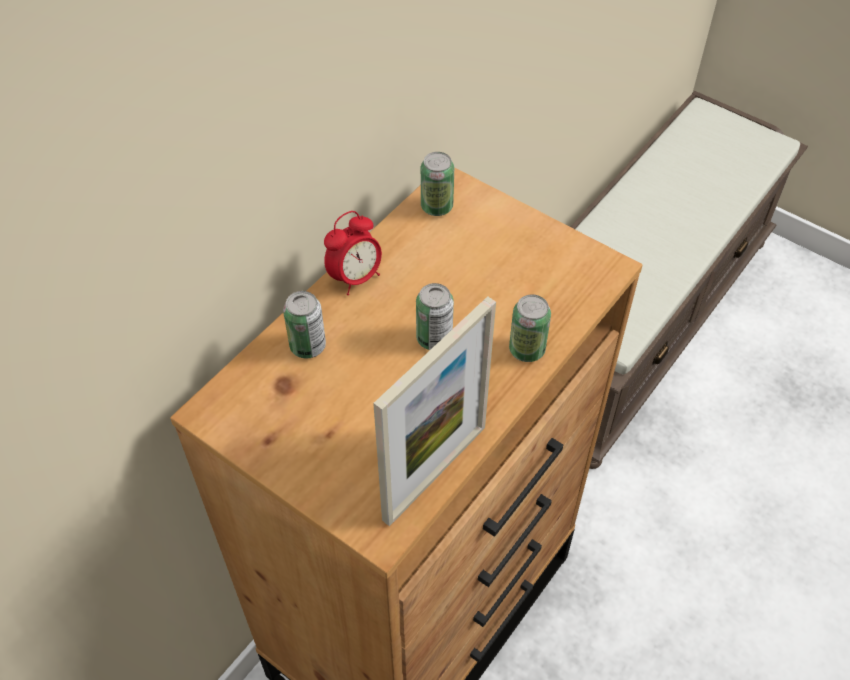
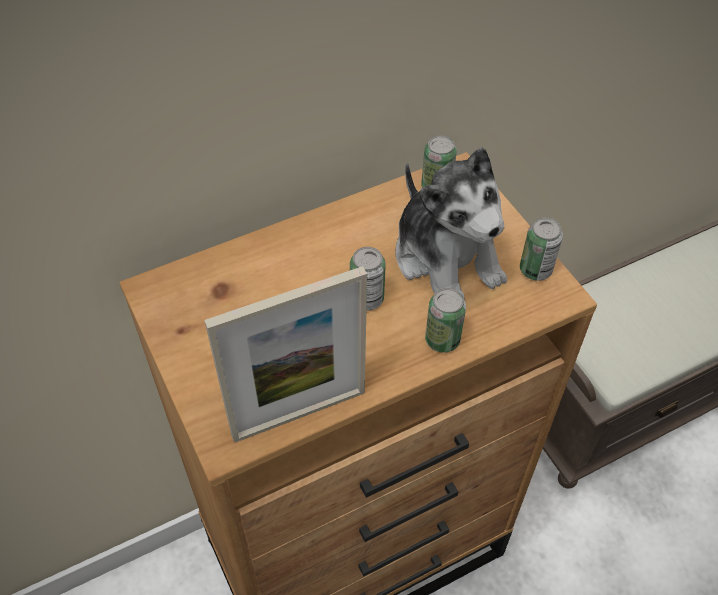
camera: 25 degrees right, 0 degrees up
can [283,291,326,359] -> can moved to [520,217,563,281]
alarm clock [324,211,382,295] -> none
none -> plush toy [395,147,507,300]

